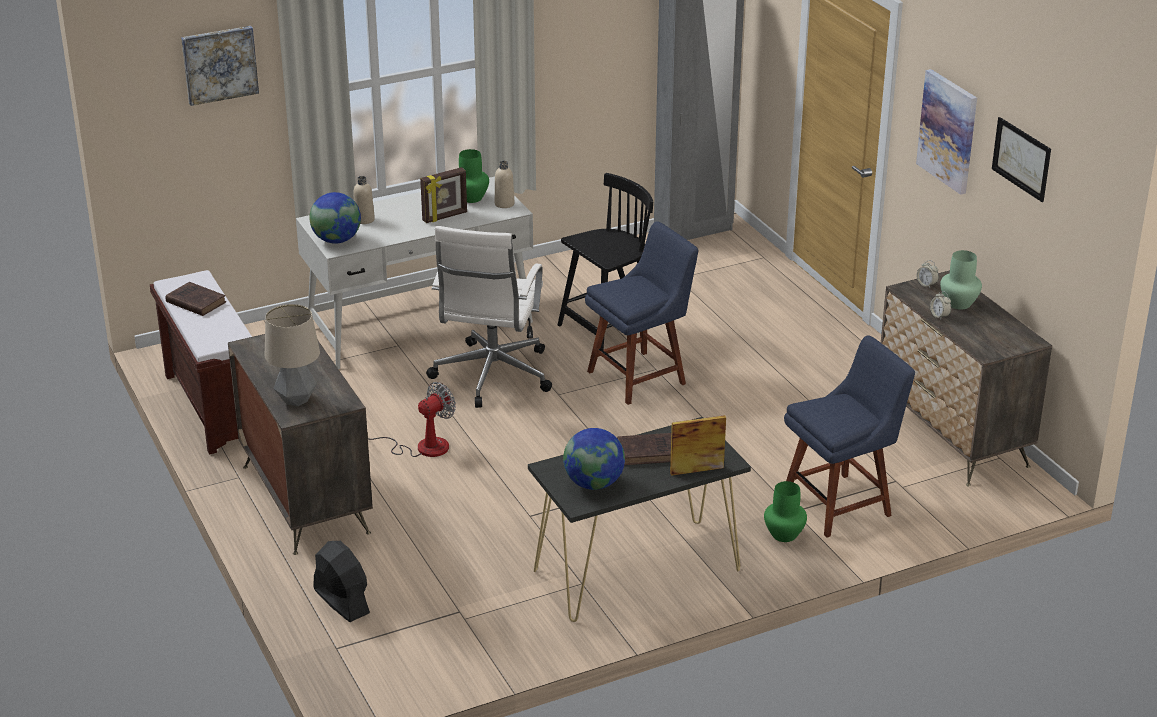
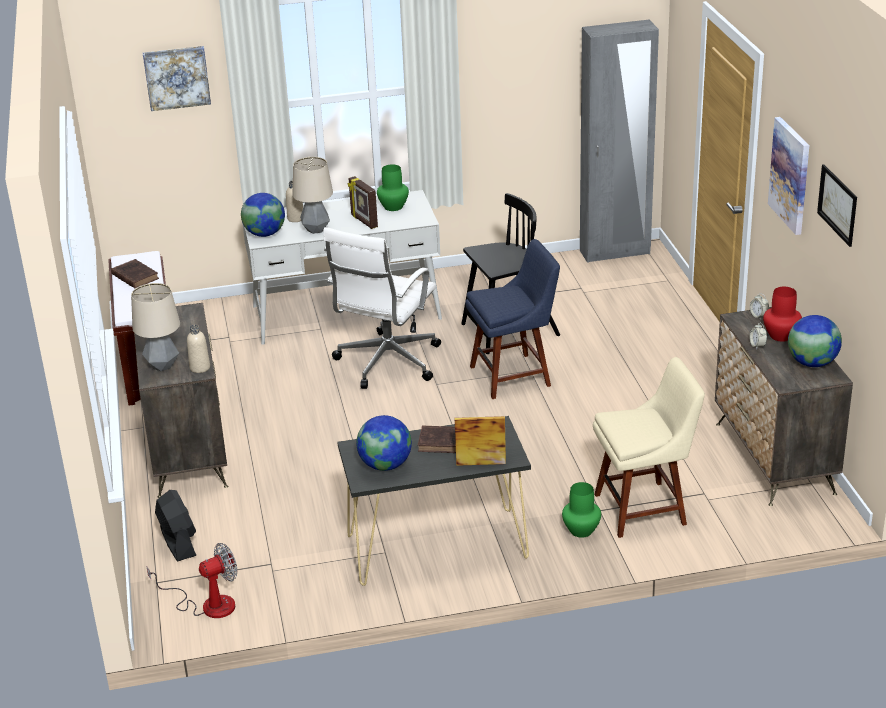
camera: 15 degrees right, 0 degrees up
fan [368,382,456,457] -> fan moved to [146,543,237,618]
picture frame [420,167,467,223] -> picture frame turned 75 degrees clockwise [348,176,378,229]
beige bottle [495,161,514,208] -> beige bottle moved to [187,325,210,373]
blue chair [784,336,915,538] -> beige chair [593,357,705,538]
green vase [940,250,982,310] -> red vase [763,287,802,342]
none -> table lamp [293,157,333,234]
none -> globe [788,315,842,367]

